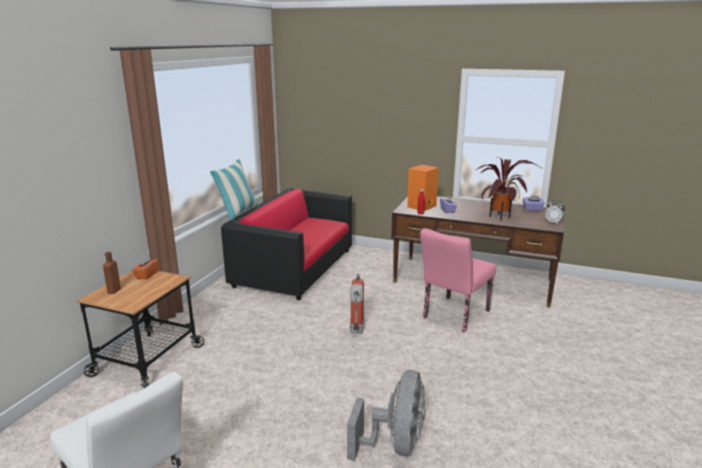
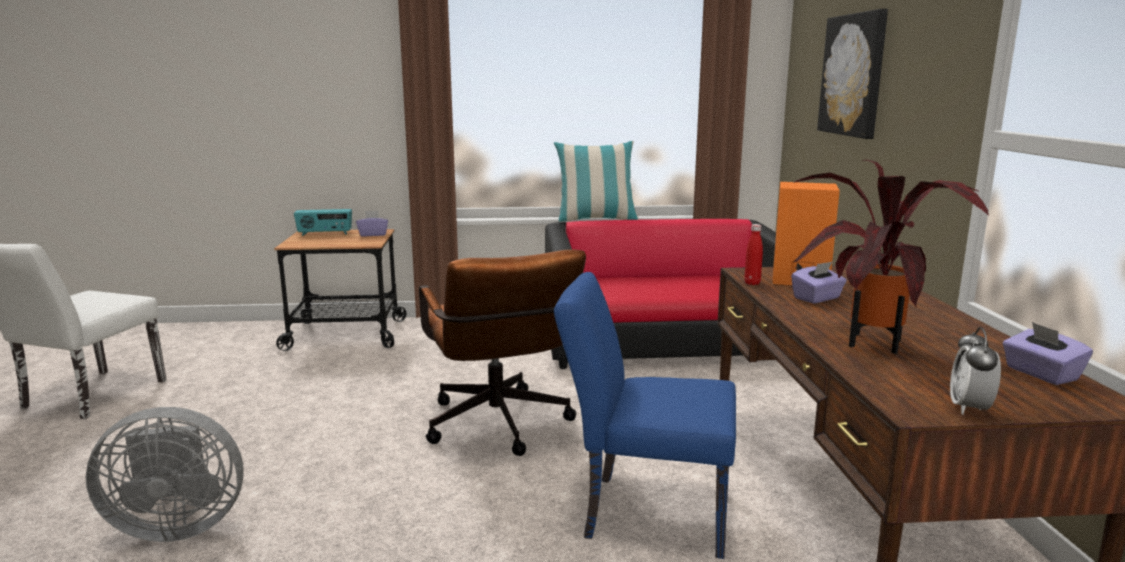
camera: 65 degrees right, 5 degrees down
brown bottle [103,252,121,294] -> radio [294,209,352,236]
orange tissue box [132,255,159,280] -> purple tissue box [356,211,388,237]
fire extinguisher [350,274,365,334] -> brown office chair [419,249,586,456]
pink chair [420,228,496,332] -> blue chair [554,272,736,559]
none -> picture [817,9,888,139]

